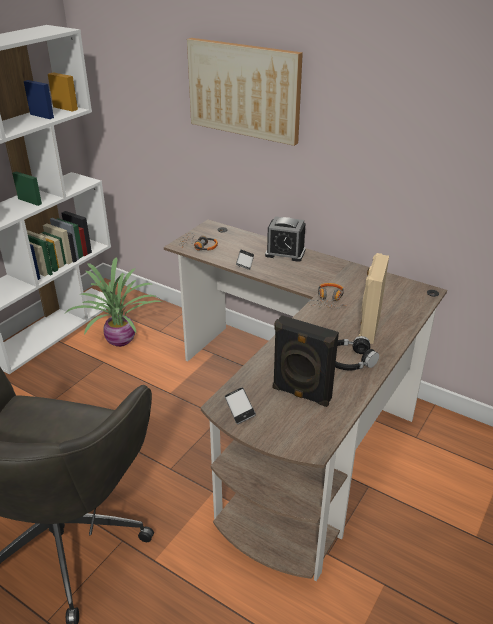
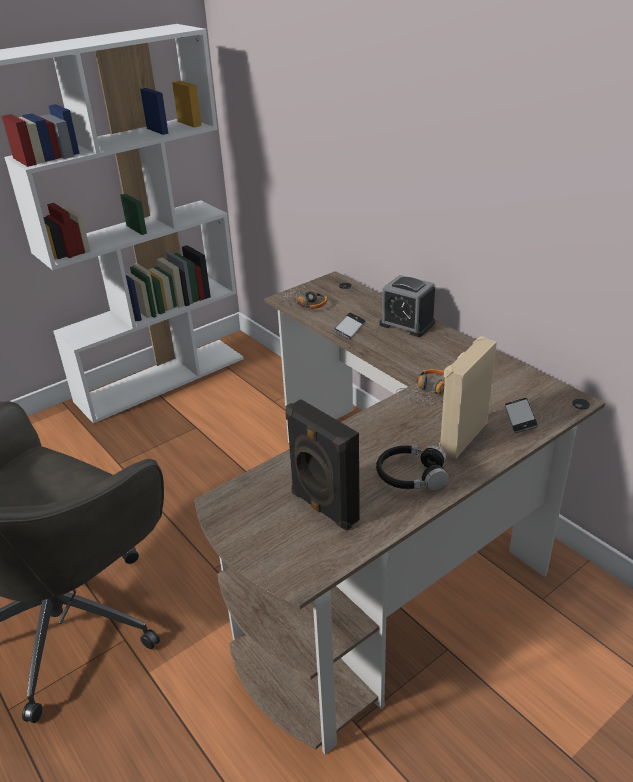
camera: 20 degrees right, 0 degrees up
potted plant [66,257,162,347] -> none
picture [187,38,303,146] -> none
phone [225,387,256,424] -> phone moved to [505,398,538,433]

